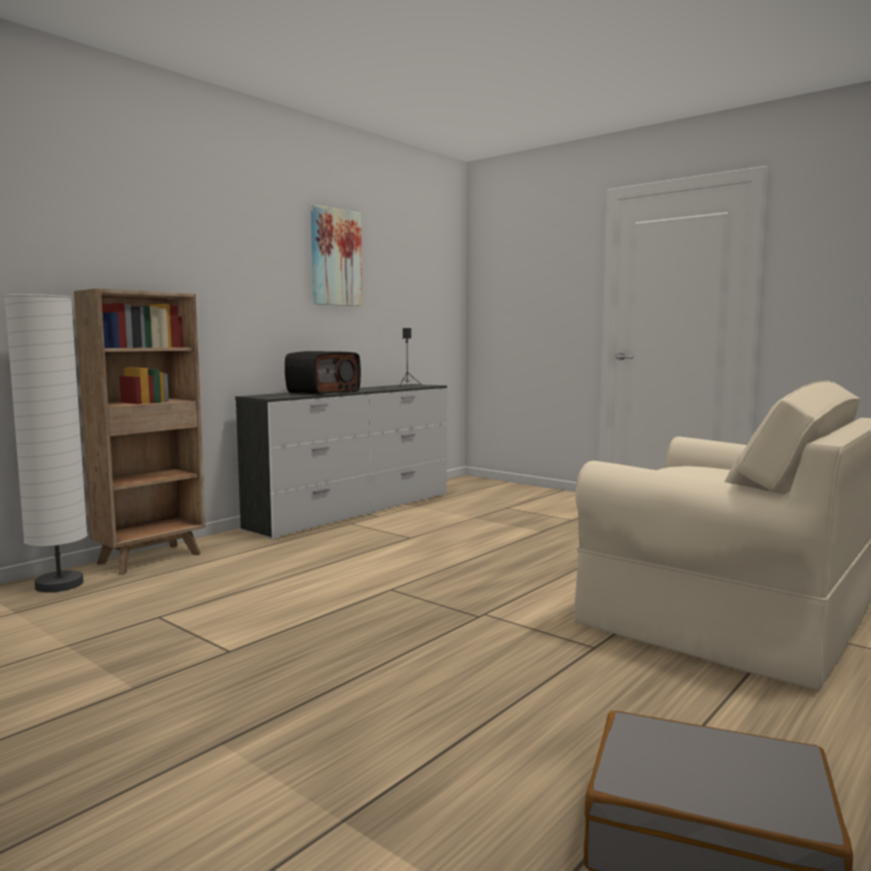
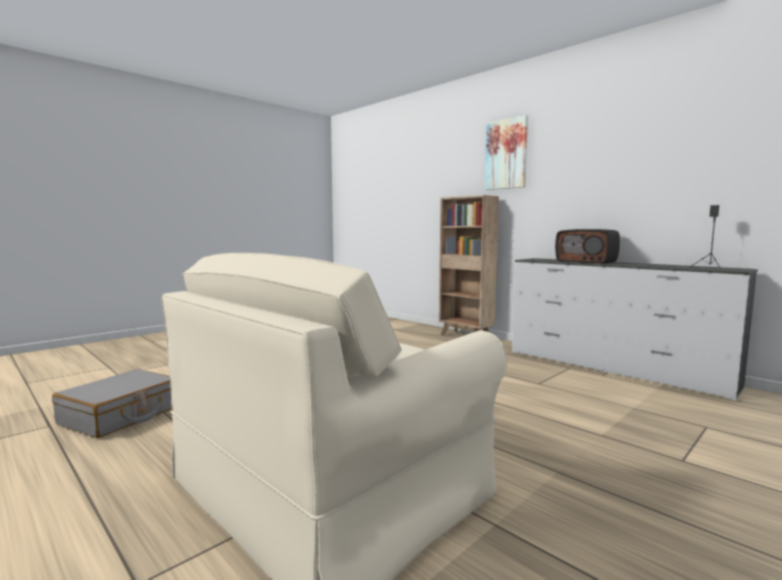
camera: 95 degrees right, 0 degrees up
white floor lamp [4,294,88,592] -> none
picture [311,204,362,306] -> picture moved to [485,115,528,190]

